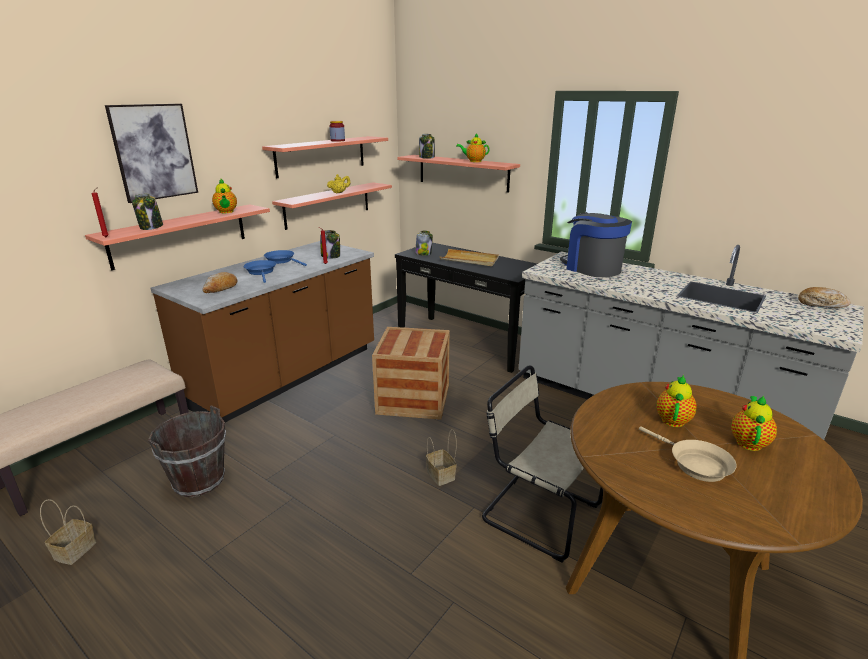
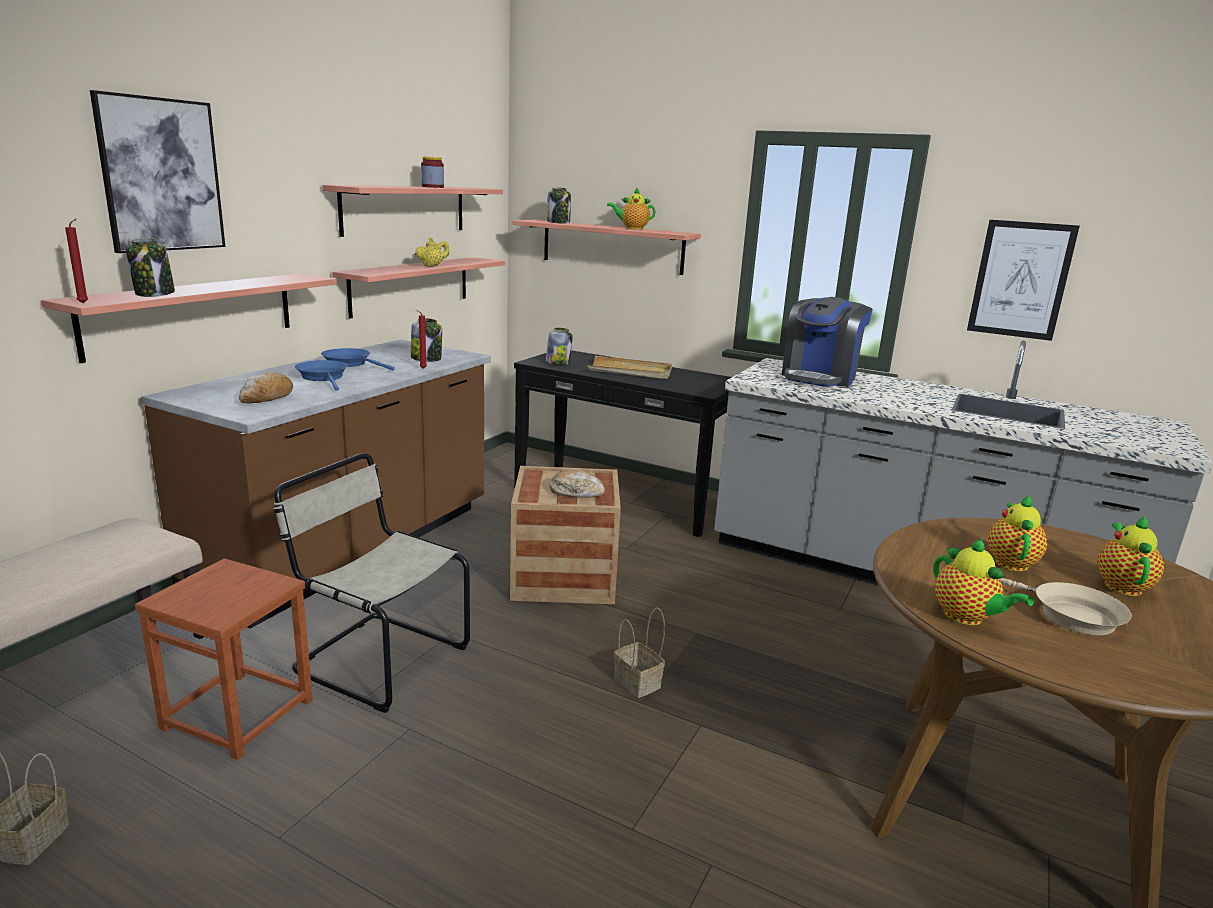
camera: 10 degrees left, 5 degrees down
brown bucket [148,405,226,497] -> brown stool [135,558,313,760]
teapot [212,179,237,213] -> teapot moved to [933,539,1034,625]
beige chair [482,366,603,563] -> beige chair moved to [273,453,470,713]
coffee machine [560,212,632,277] -> coffee machine turned 105 degrees counterclockwise [782,297,873,387]
bread [798,287,850,308] -> bread moved to [549,470,605,498]
none -> picture [967,220,1080,341]

